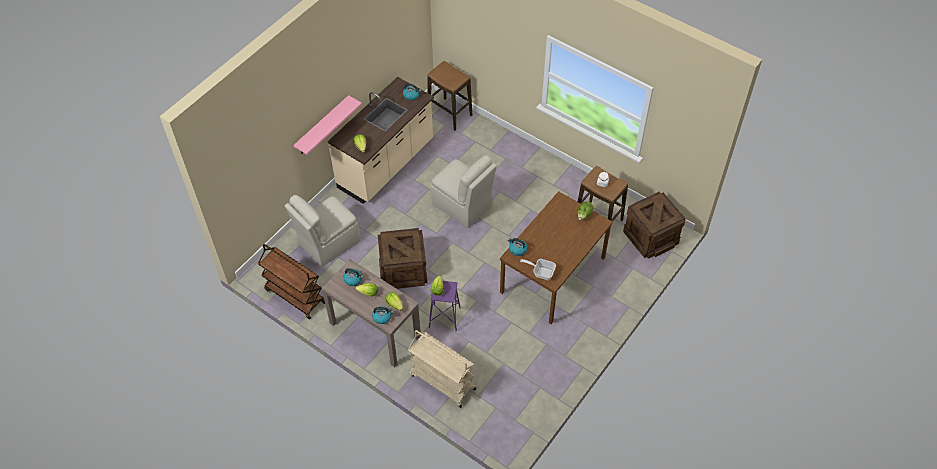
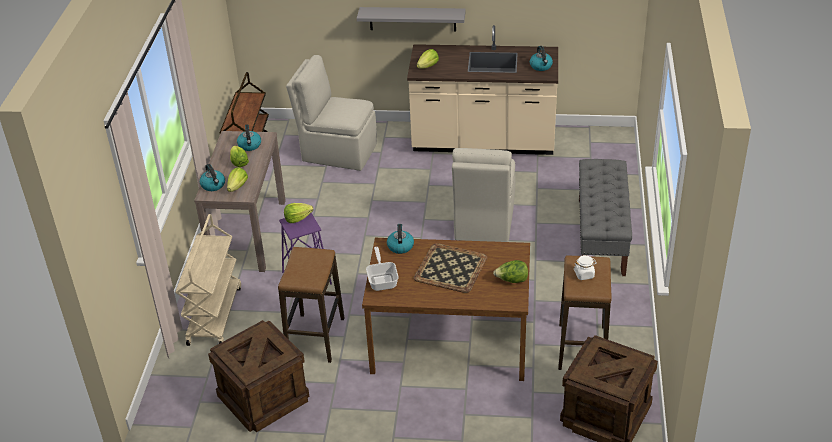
camera: 60 degrees right, 15 degrees down
pink shelf [294,95,362,155] -> grey shelf [357,7,466,32]
crate [378,228,428,289] -> crate moved to [208,320,309,432]
stool [427,61,473,130] -> stool moved to [278,247,344,363]
none -> tray [414,243,487,293]
none -> grey bench [579,159,632,276]

